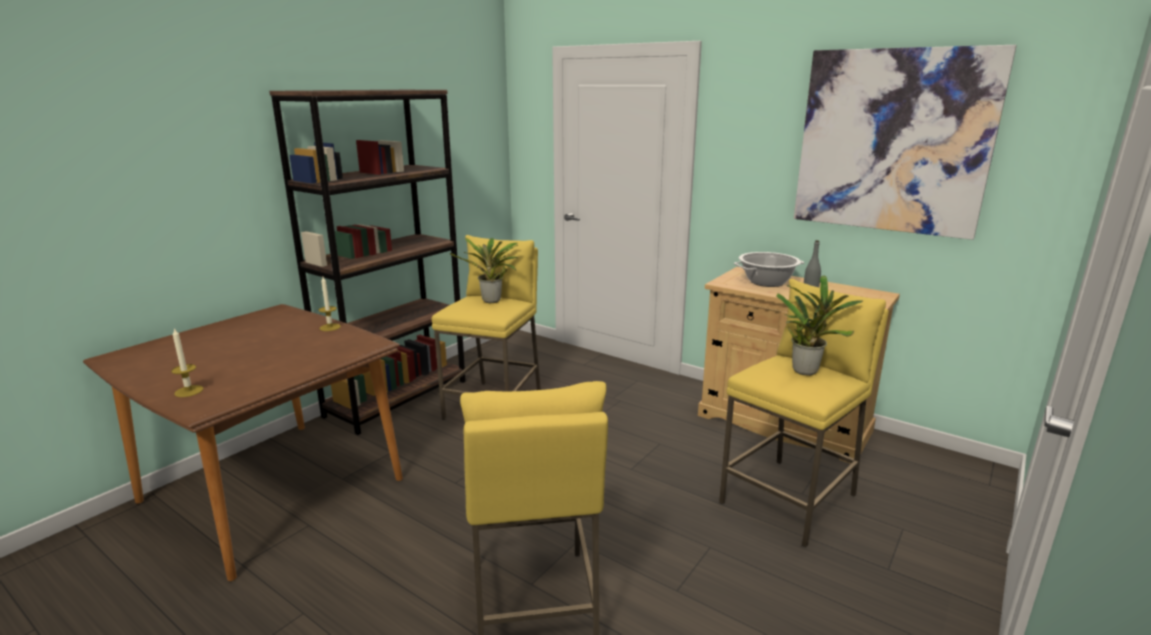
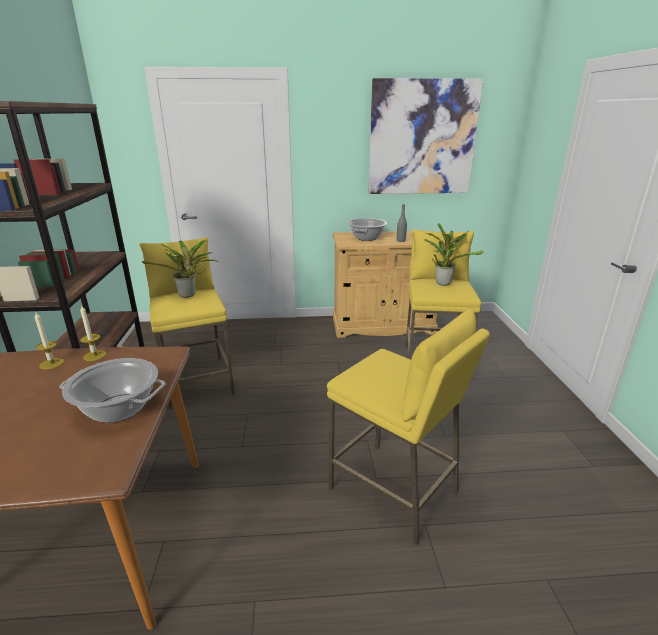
camera: 40 degrees left, 5 degrees up
candle [171,328,203,397] -> candle moved to [35,311,64,370]
none -> cooking pot [59,358,165,423]

